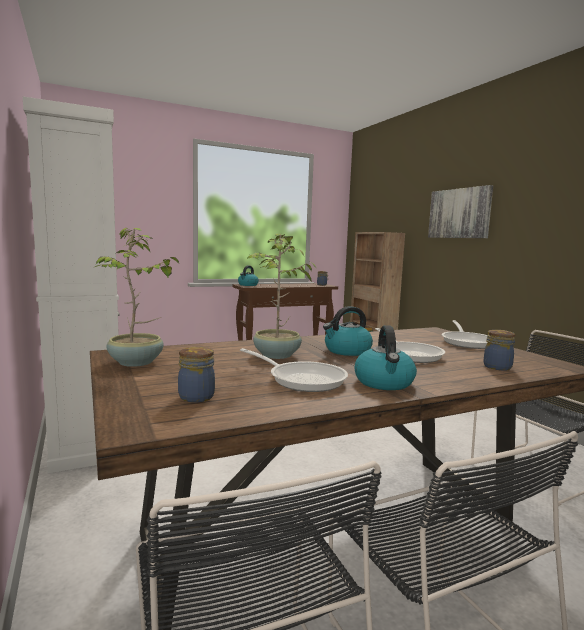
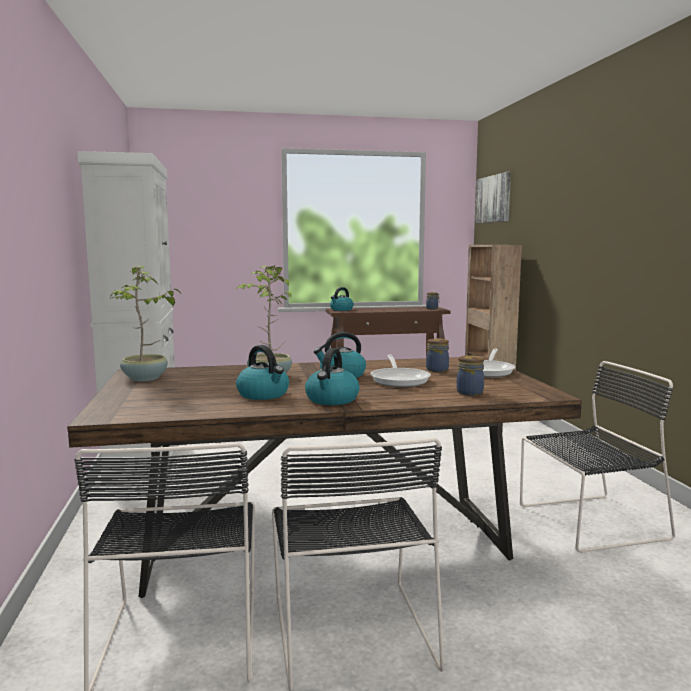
camera: 15 degrees right, 0 degrees up
jar [178,347,215,402] -> jar moved to [426,338,449,372]
frying pan [240,348,348,392] -> kettle [236,345,289,400]
picture [428,185,493,238] -> picture moved to [475,172,511,223]

